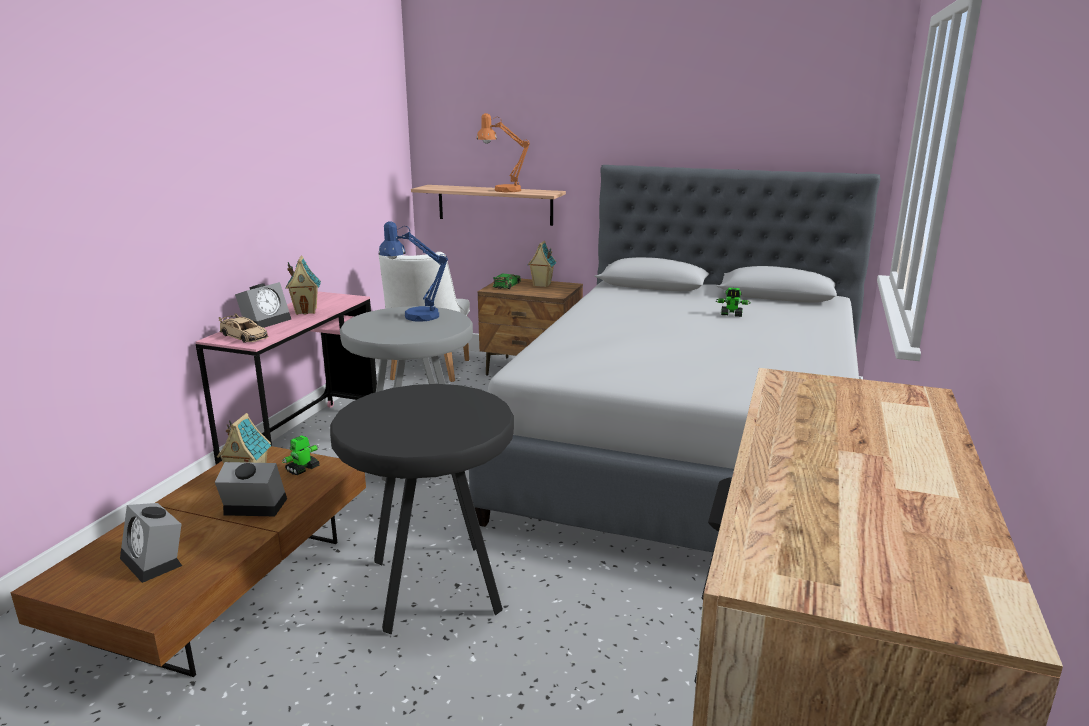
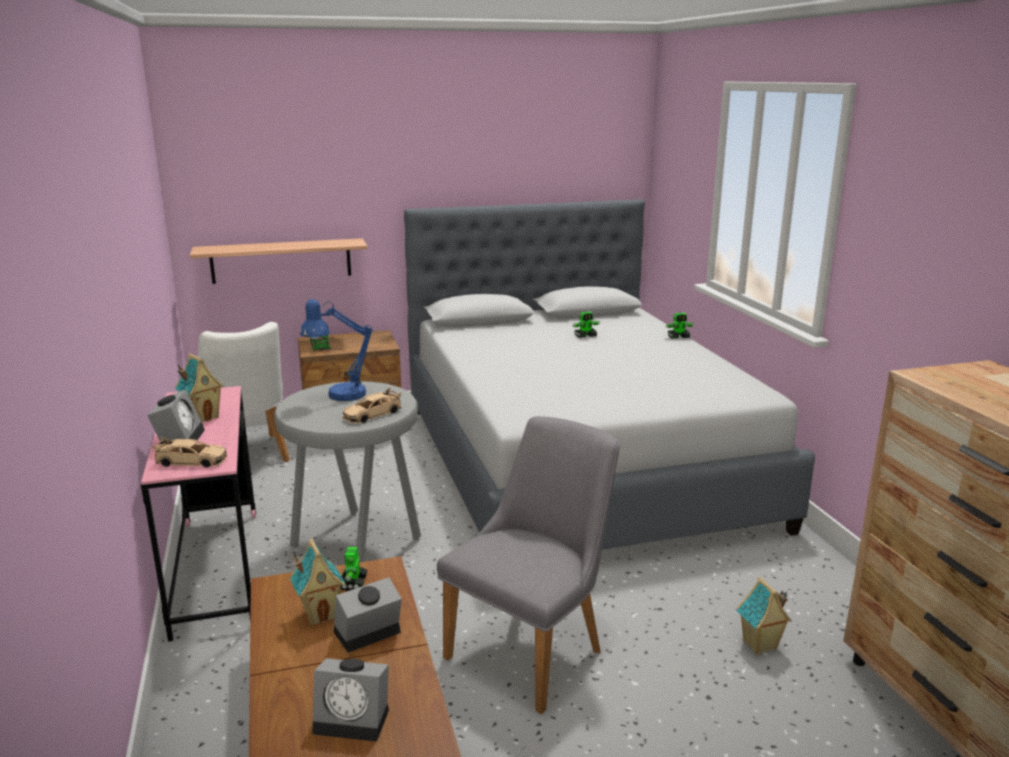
camera: 35 degrees left, 0 degrees up
black stool [330,384,514,634] -> grey chair [437,416,620,714]
orange table lamp [477,113,530,192] -> none
toy house [528,241,557,287] -> toy house moved to [737,577,792,655]
none -> beige toy car [343,388,402,423]
none -> toy robot [665,313,694,339]

